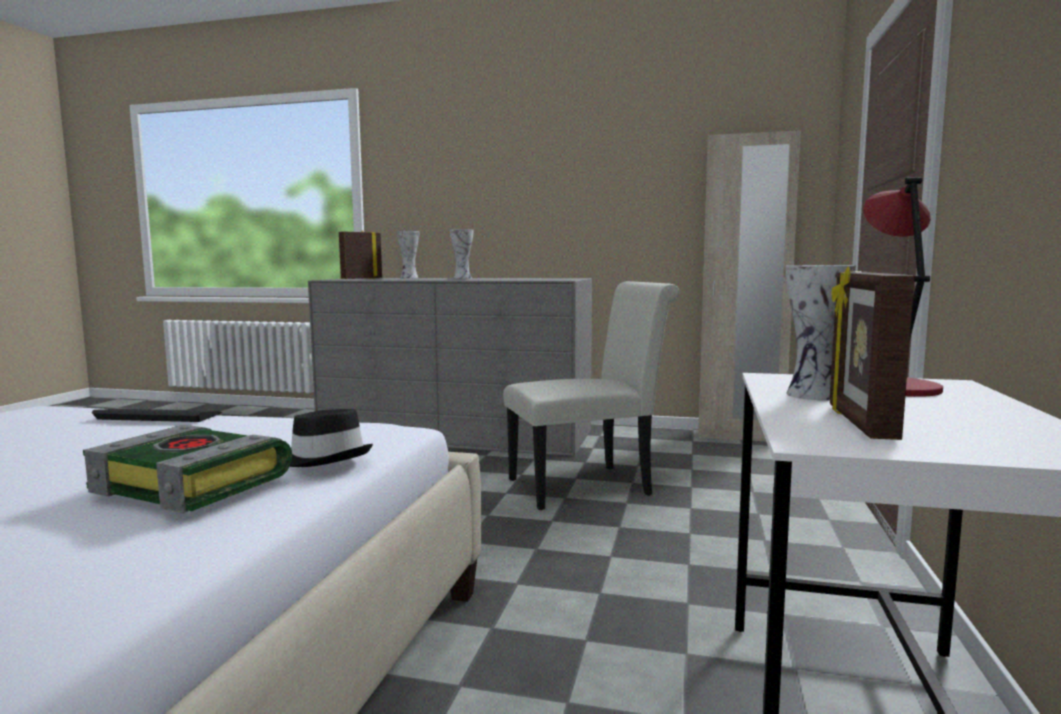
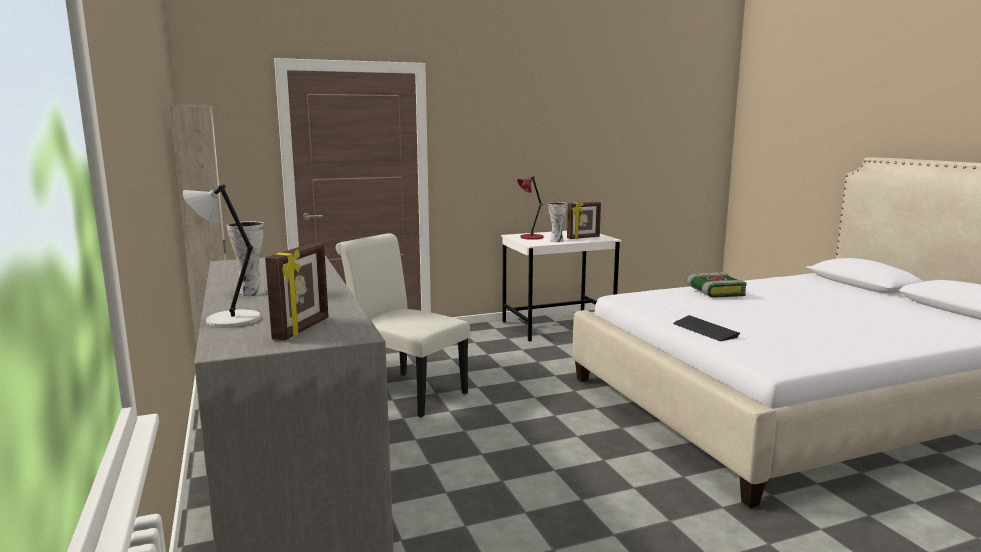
camera: 125 degrees left, 5 degrees up
black hat [290,409,373,467] -> none
picture frame [339,231,382,279] -> picture frame turned 75 degrees counterclockwise [265,243,329,341]
vase [396,231,419,278] -> grey table lamp [183,185,261,328]

